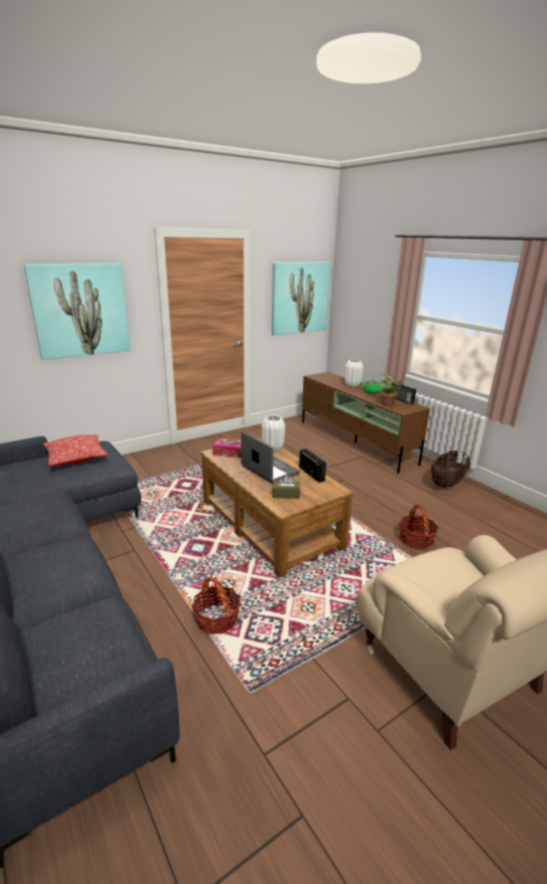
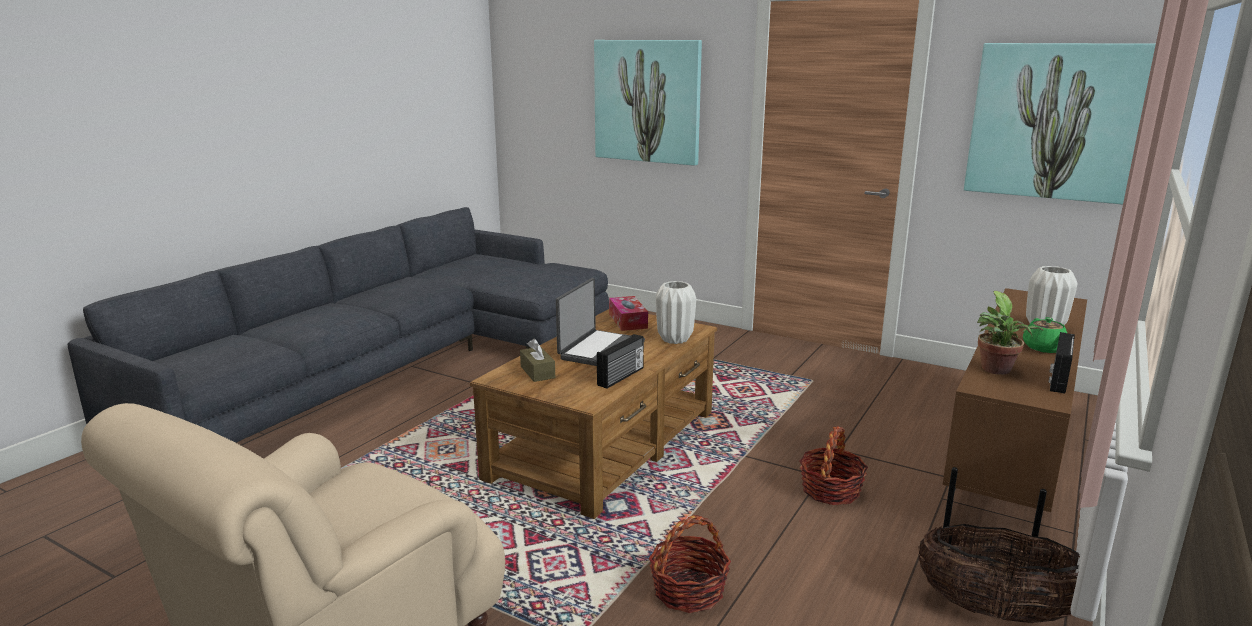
camera: 65 degrees right, 5 degrees down
pillow [43,434,108,466] -> none
basket [192,575,240,634] -> basket moved to [799,427,868,505]

